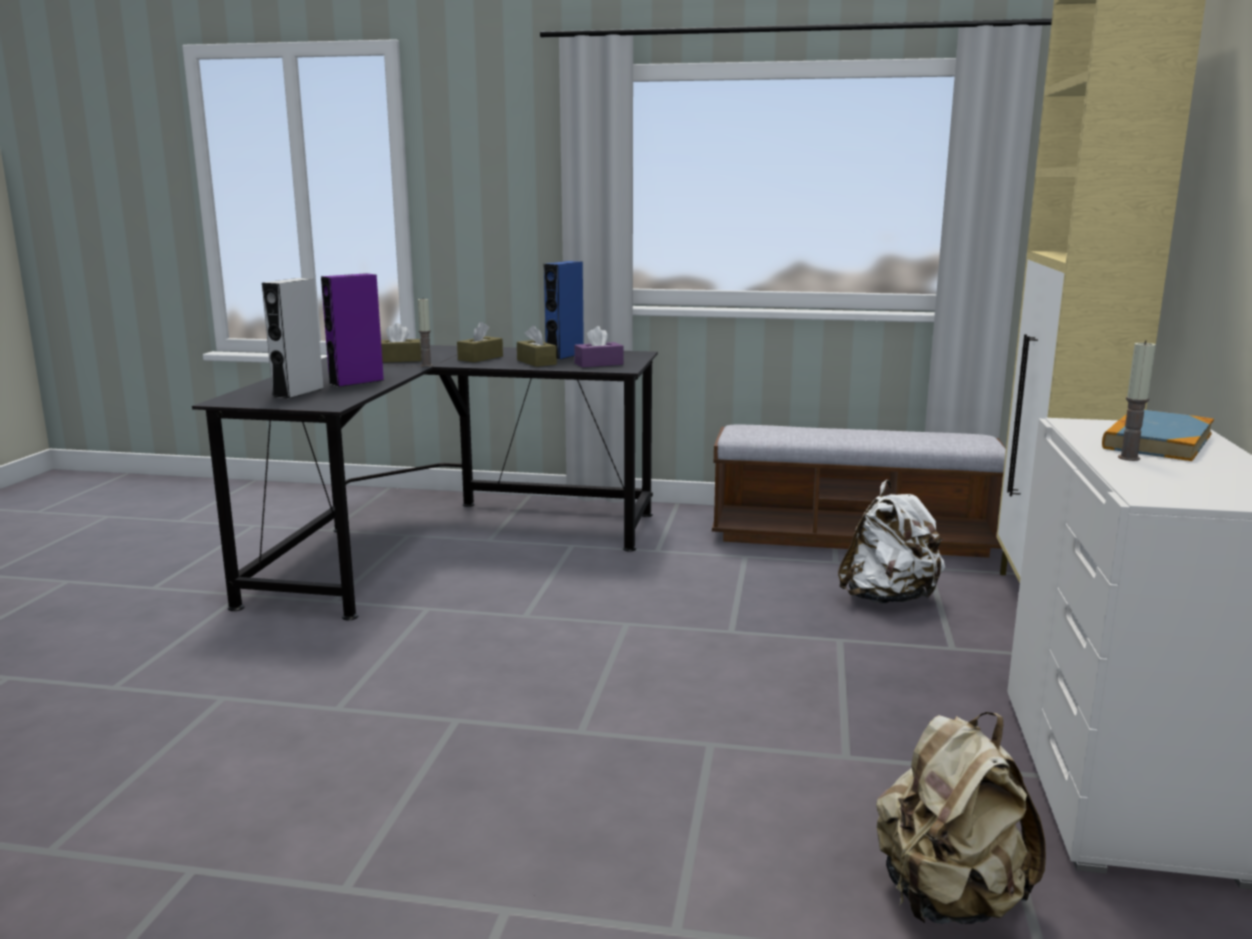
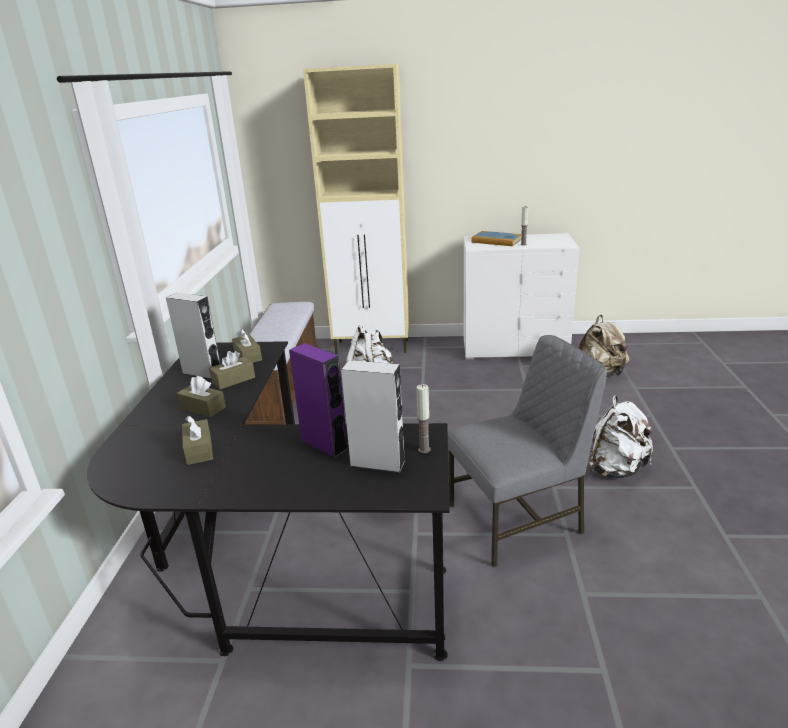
camera: 95 degrees left, 10 degrees up
candle [418,299,432,367] -> candle moved to [416,384,431,453]
blue speaker [544,261,584,360] -> grey speaker [166,293,220,379]
purple tissue box [574,326,623,368] -> brown tissue box [232,329,262,363]
none -> grey chair [448,335,607,567]
none -> white backpack [589,395,654,478]

